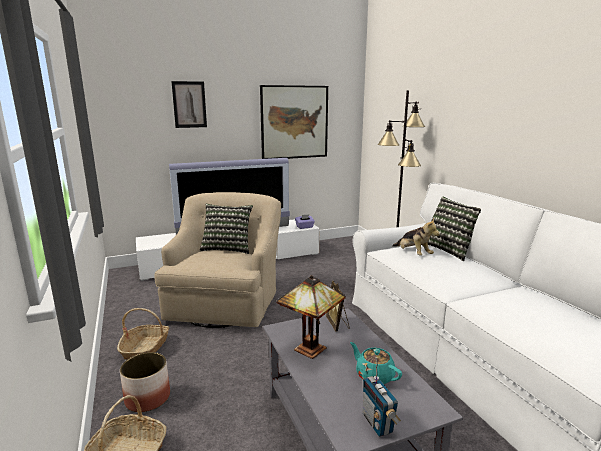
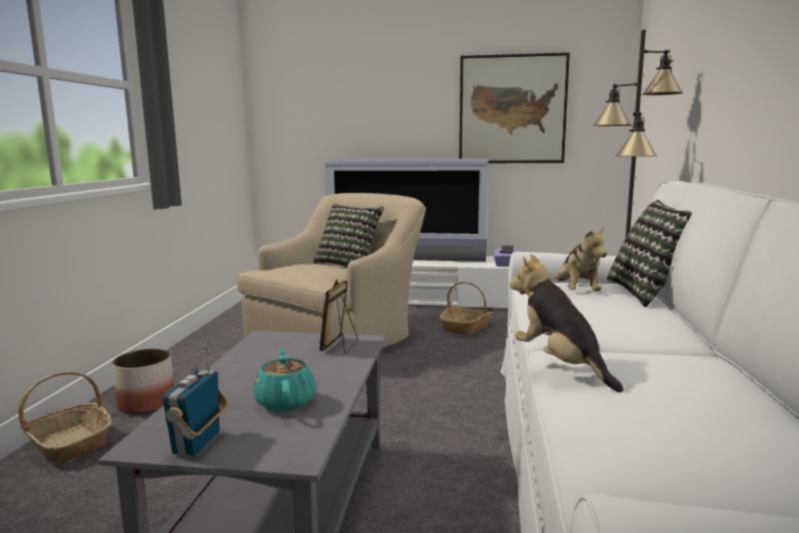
camera: 30 degrees right, 5 degrees down
basket [117,308,169,359] -> basket moved to [440,282,493,335]
picture [171,81,207,128] -> none
table lamp [276,275,346,359] -> none
none -> plush toy [509,254,624,392]

